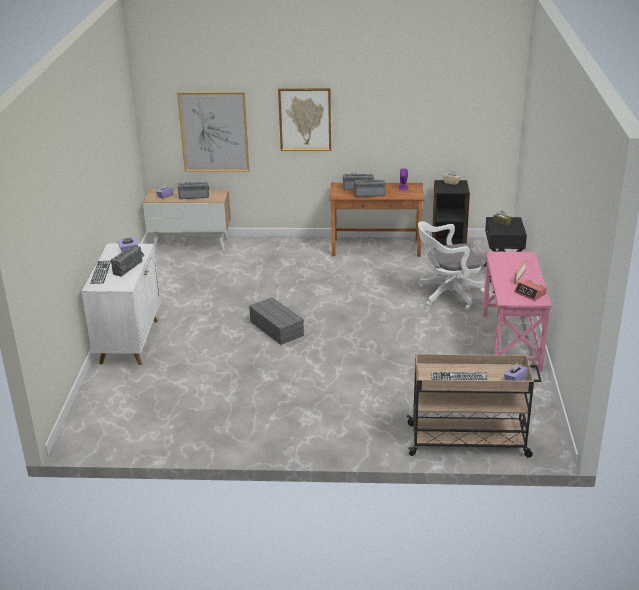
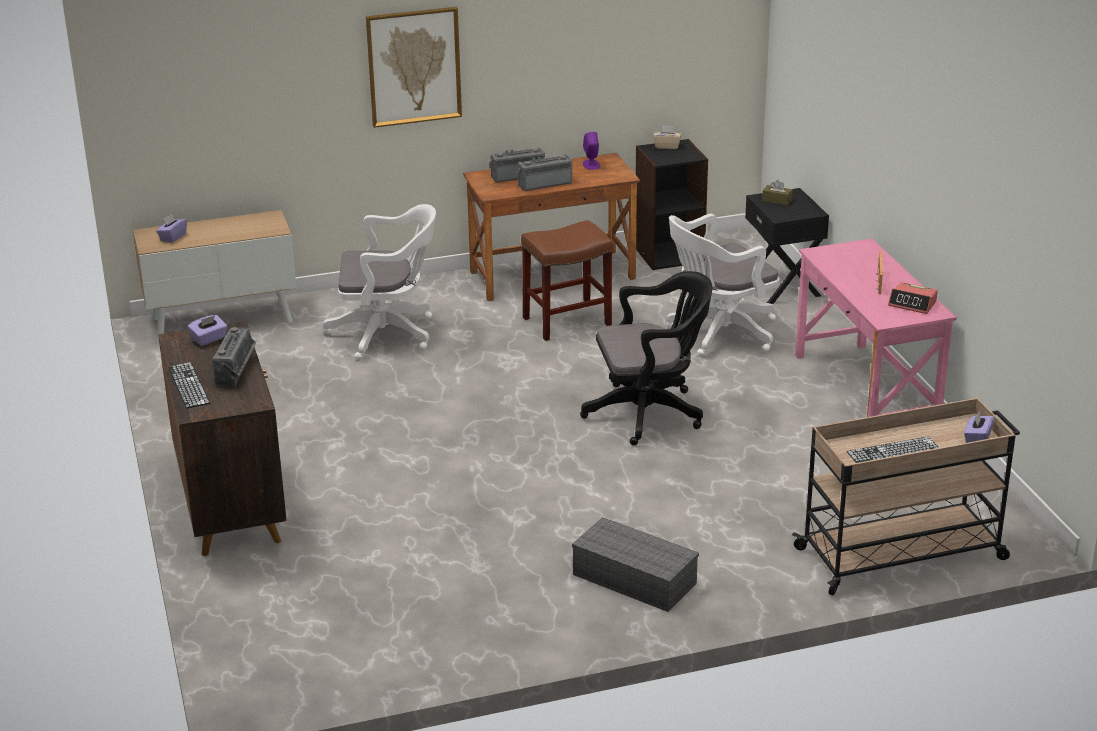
camera: 20 degrees left, 0 degrees up
white cabinet [81,244,161,365] -> brown cabinet [158,321,287,556]
picture [177,92,250,172] -> none
radio [177,181,209,199] -> none
grey storage box [249,297,304,345] -> grey storage box moved to [572,517,699,612]
none -> white office chair [323,204,436,360]
none -> brown stool [521,220,613,341]
none -> black office chair [580,271,712,446]

